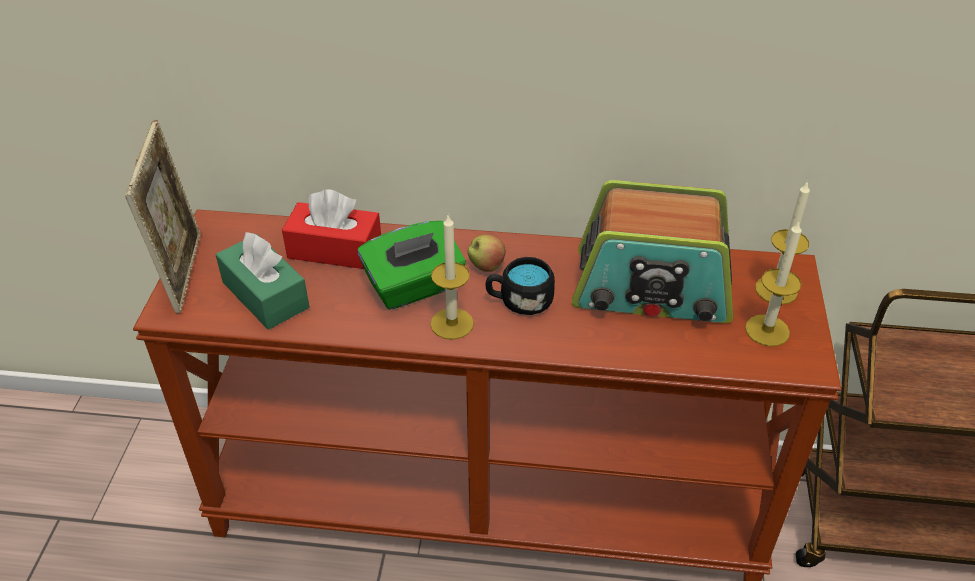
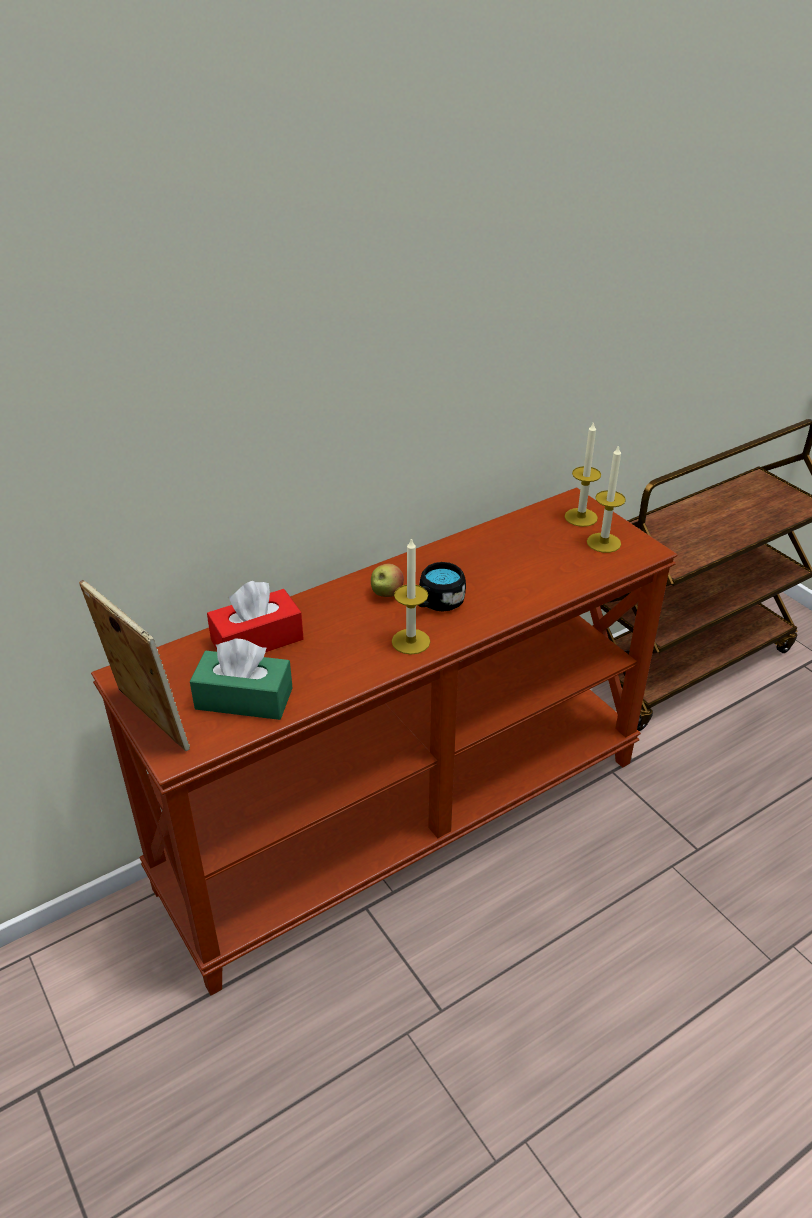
camera: 40 degrees left, 5 degrees down
green tissue box [357,221,466,310] -> none
radio [572,180,733,323] -> none

